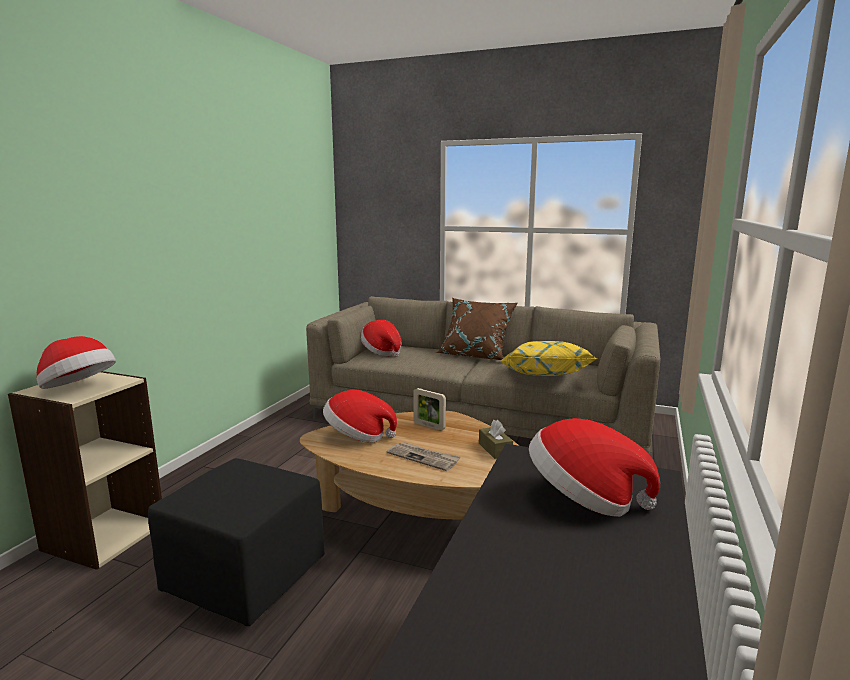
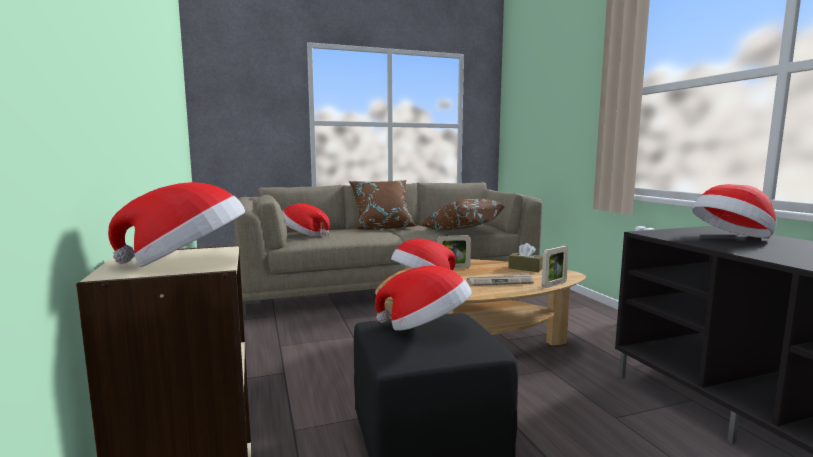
camera: 40 degrees left, 5 degrees down
yellow pillow [500,341,596,376] -> brown pillow [420,198,504,230]
none -> hat [375,265,471,331]
none -> picture frame [542,246,569,288]

